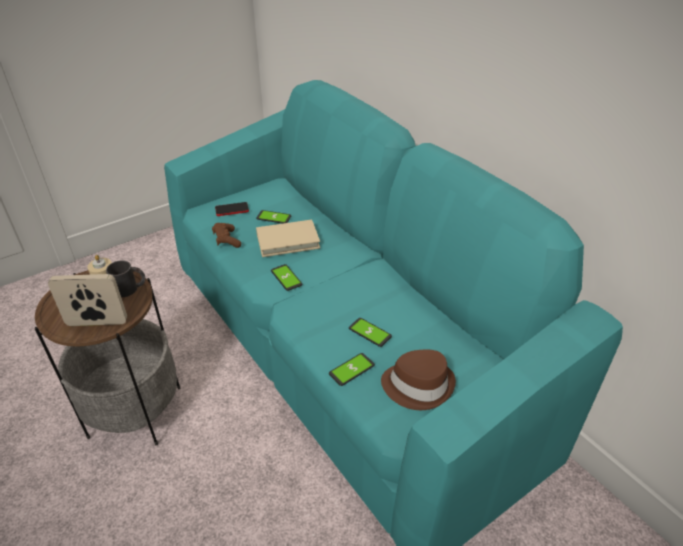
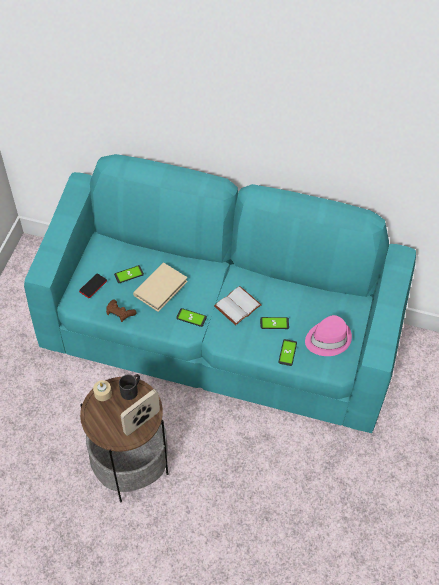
camera: 40 degrees left, 15 degrees up
brown hat [381,350,456,410] -> pink hat [305,315,352,356]
none -> white book [214,286,261,325]

